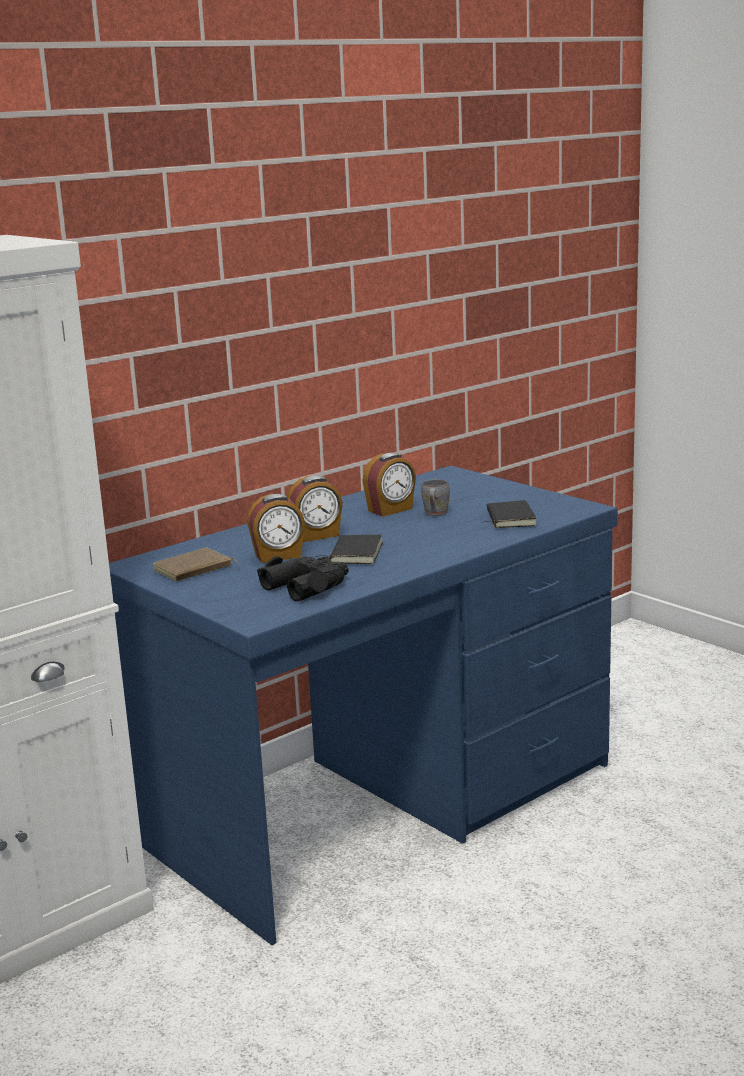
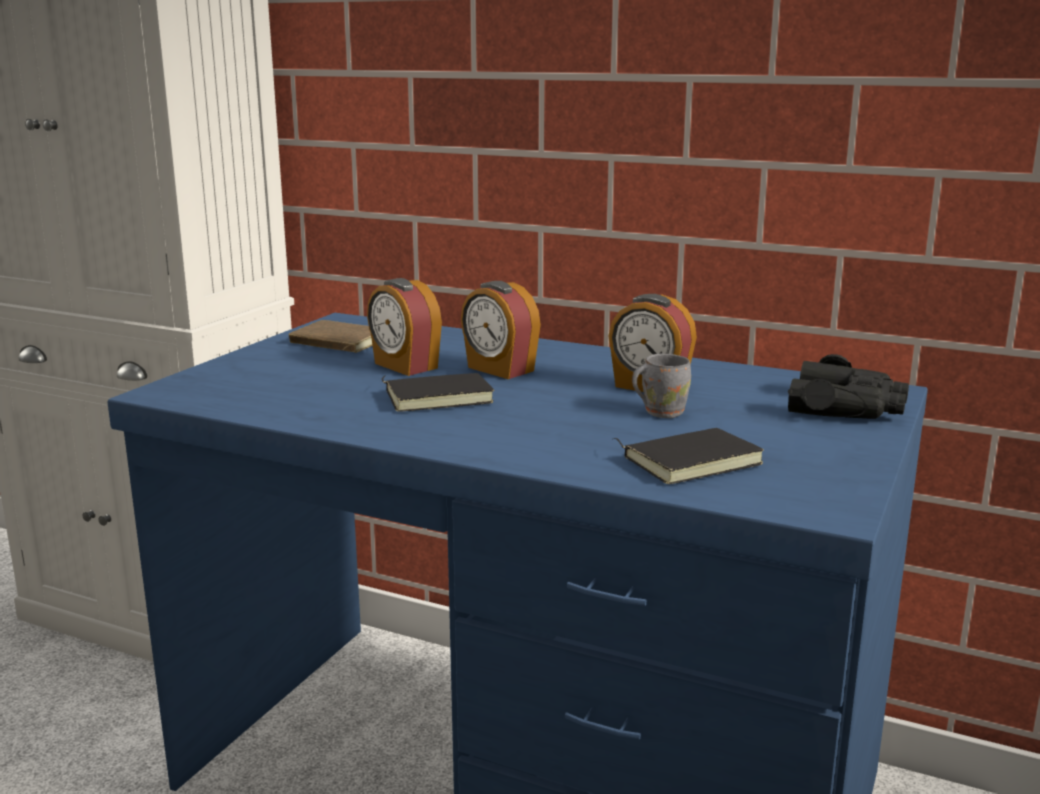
camera: 65 degrees right, 0 degrees up
black binoculars [257,556,349,602] -> black binoculars moved to [788,354,909,419]

